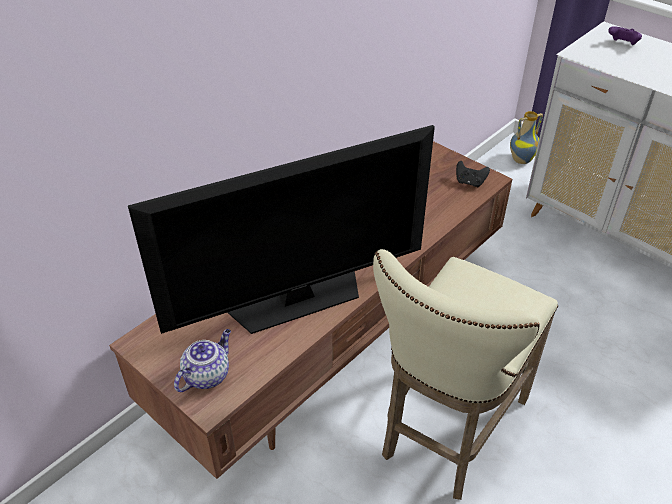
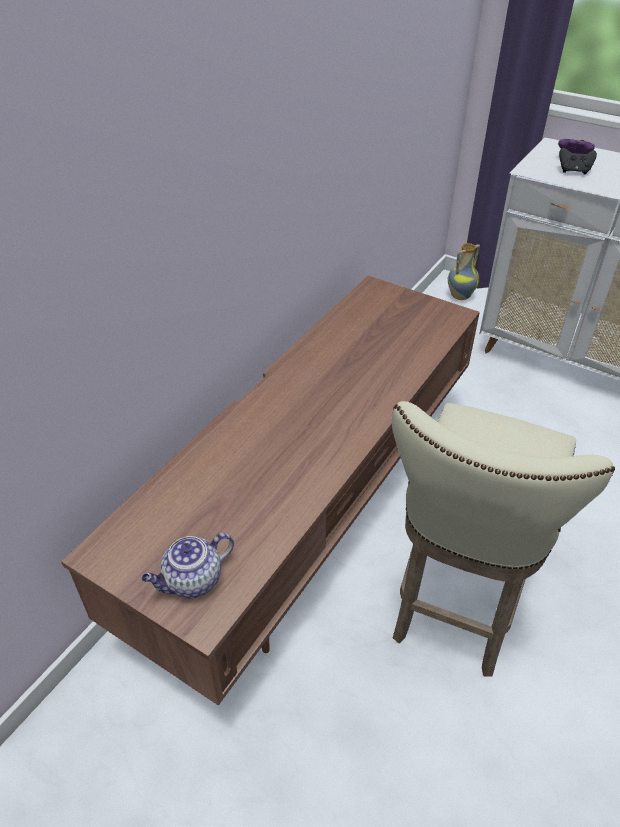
camera: 10 degrees left, 0 degrees up
television [128,125,435,334] -> none
teapot [174,329,231,392] -> teapot turned 150 degrees counterclockwise [142,533,234,598]
black game controller [456,161,490,187] -> black game controller moved to [559,148,597,174]

